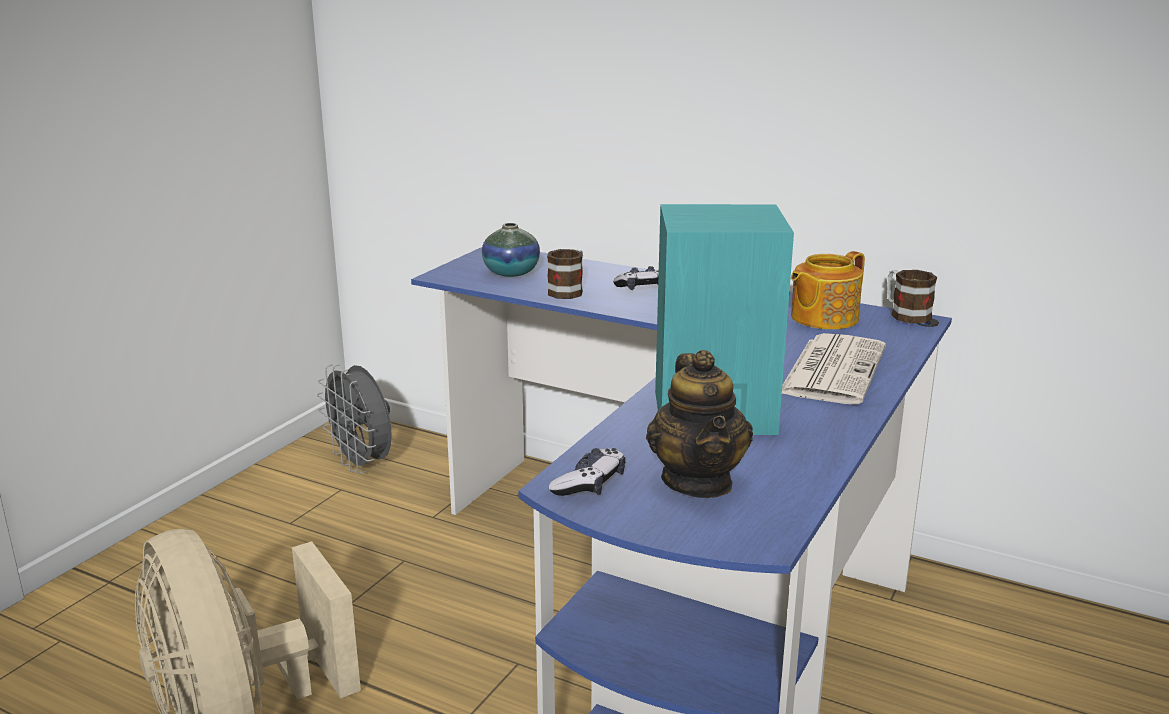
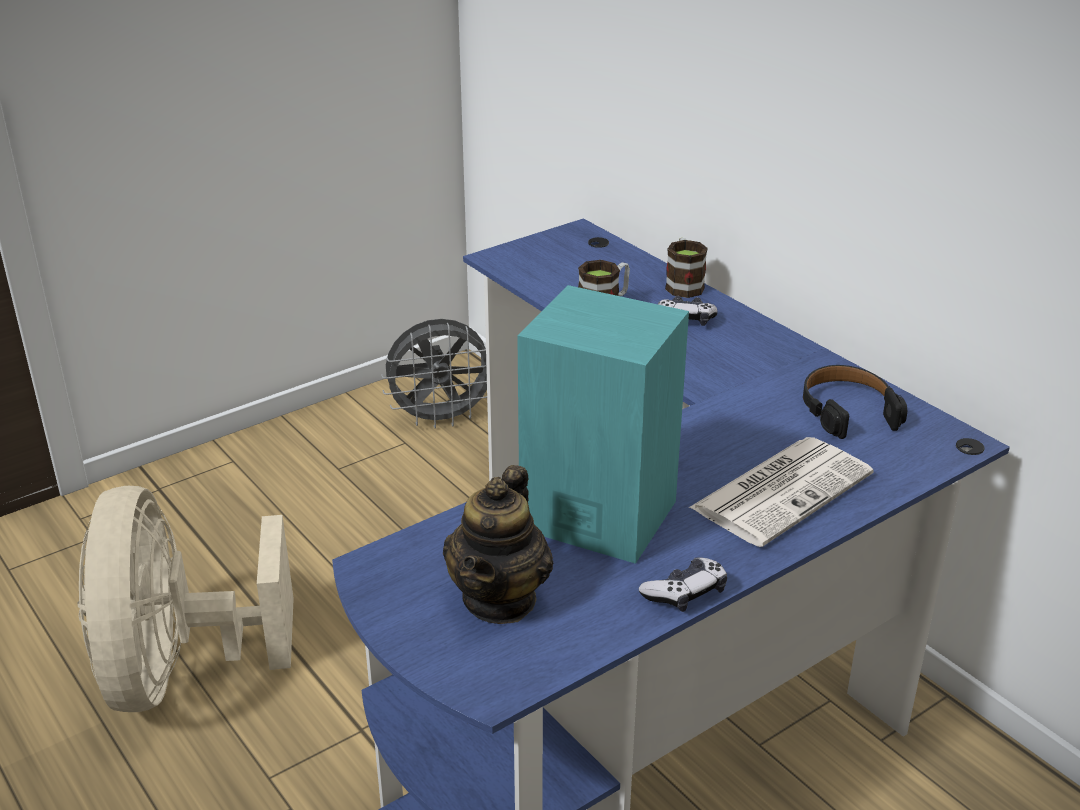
camera: 25 degrees right, 10 degrees up
grey fan [317,364,392,473] -> grey fan turned 90 degrees counterclockwise [381,319,487,429]
vase [482,223,540,277] -> none
game controller [549,448,625,496] -> game controller moved to [639,558,727,612]
teapot [791,251,865,329] -> black headphones [803,365,907,439]
mug [887,270,937,324] -> mug moved to [665,238,708,298]

